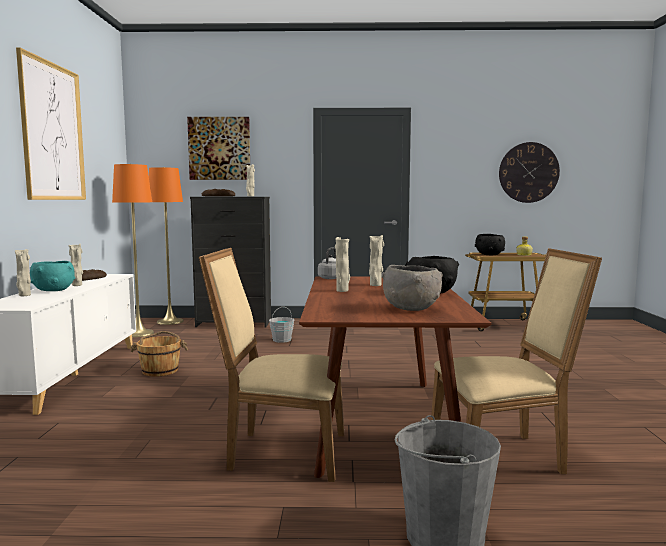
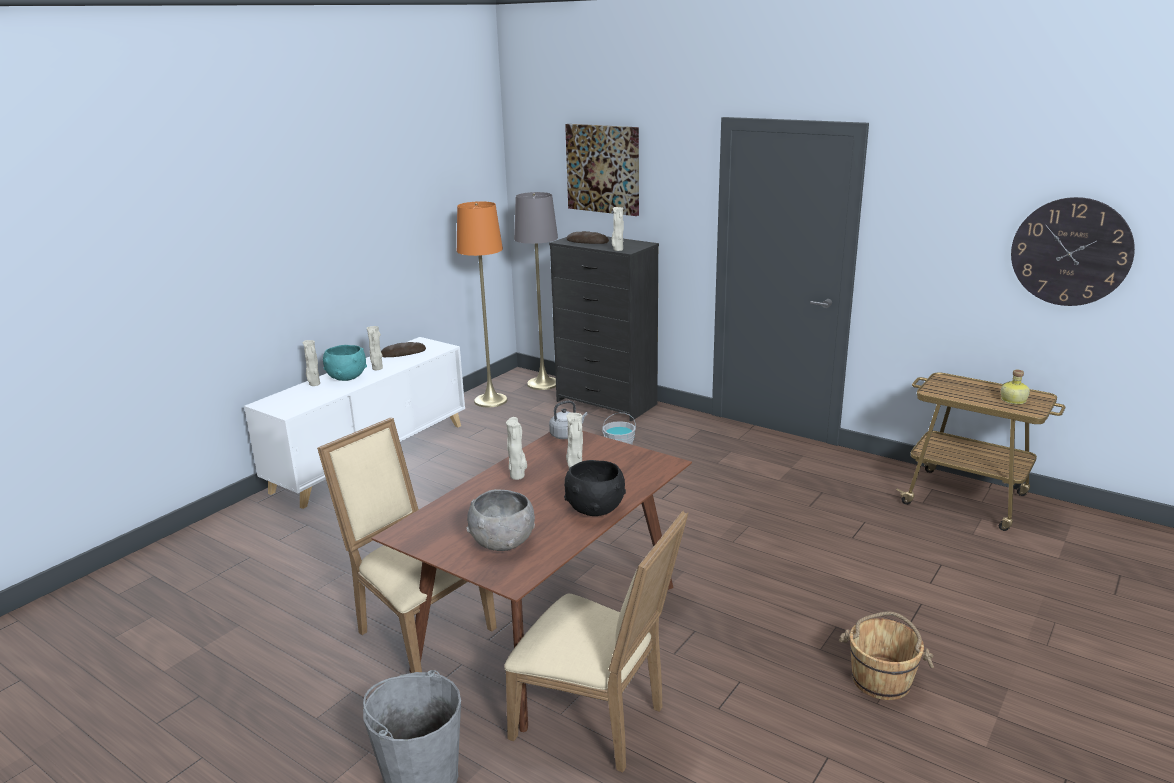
camera: 35 degrees right, 15 degrees up
picture [16,48,86,200] -> none
brown bucket [131,331,188,377] -> brown bucket moved to [839,612,934,700]
orange floor lamp [149,167,184,325] -> grey floor lamp [514,192,558,390]
black bowl [475,234,505,255] -> none

